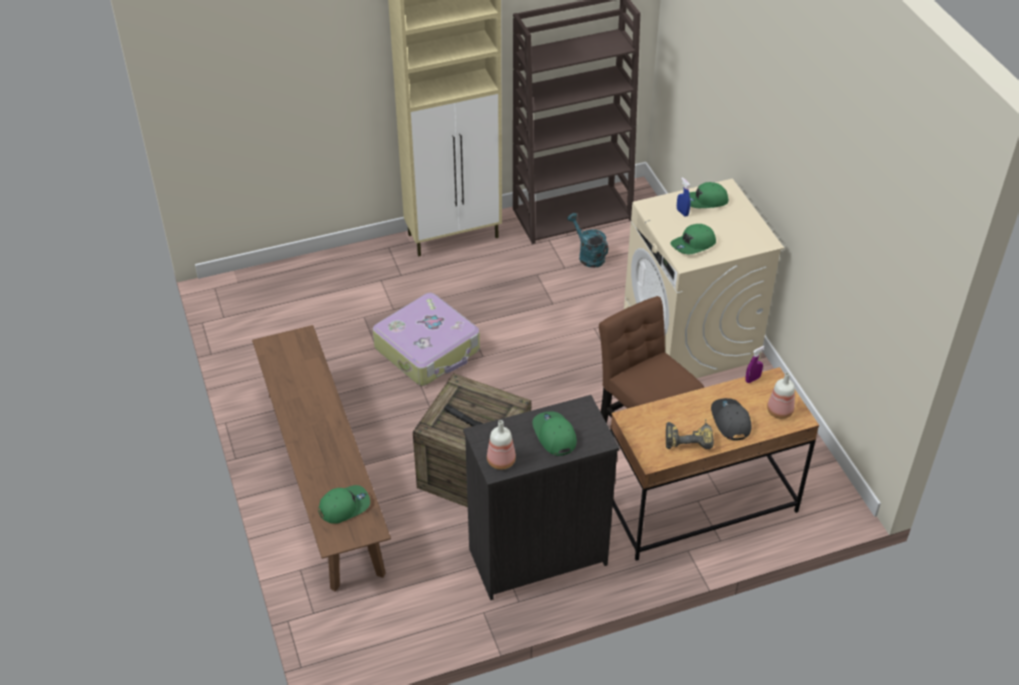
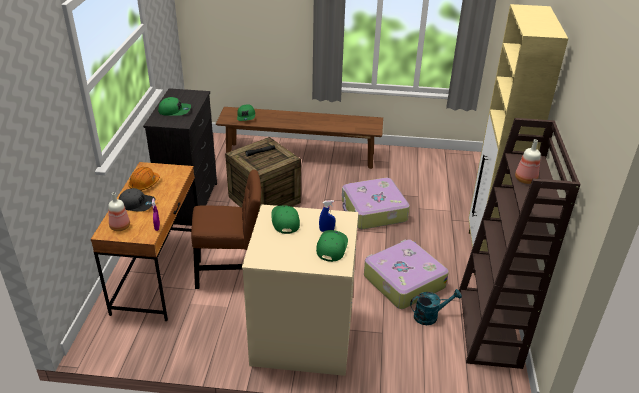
camera: 115 degrees right, 10 degrees down
bottle [487,420,516,470] -> bottle moved to [515,139,541,184]
power drill [666,419,714,449] -> orange hard hat [128,167,160,191]
none -> suitcase [364,239,449,309]

